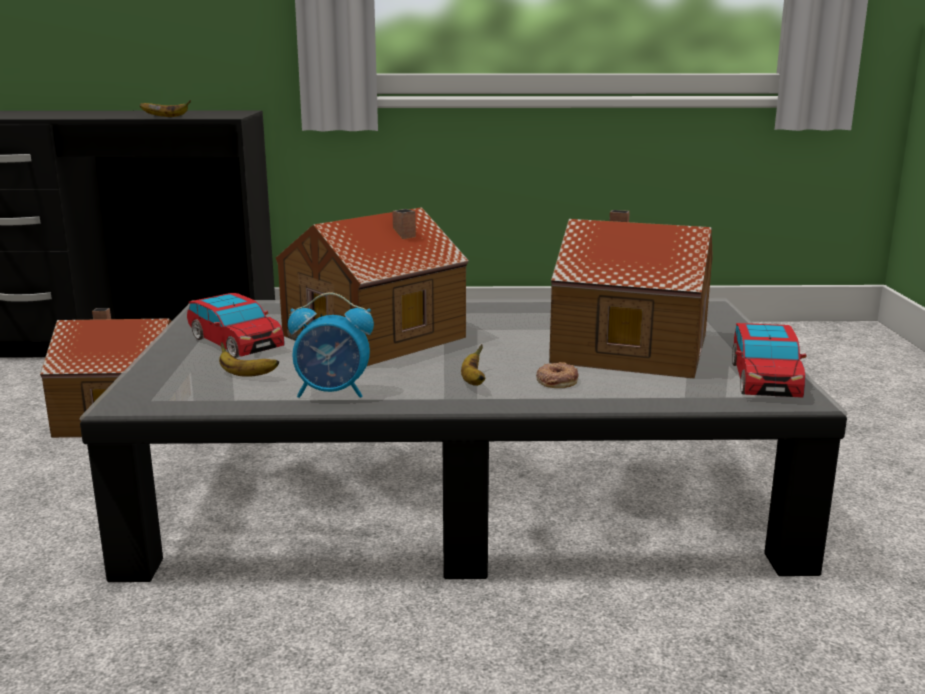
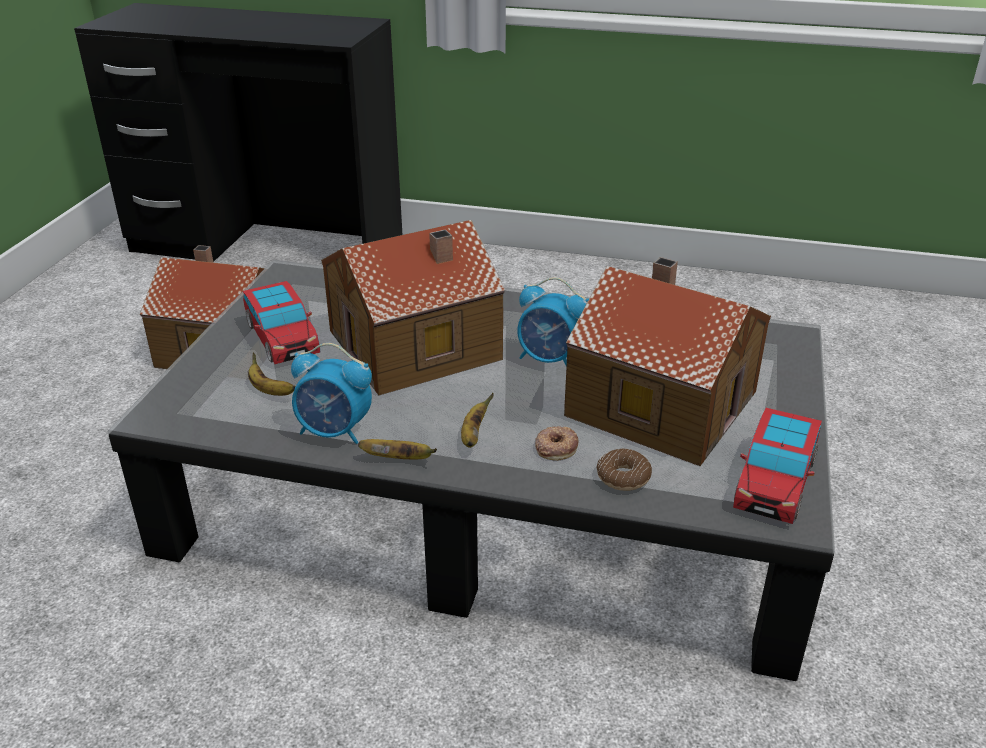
camera: 15 degrees right, 15 degrees up
banana [140,100,191,117] -> banana moved to [358,439,437,460]
none -> alarm clock [518,277,589,367]
none -> donut [597,448,652,491]

